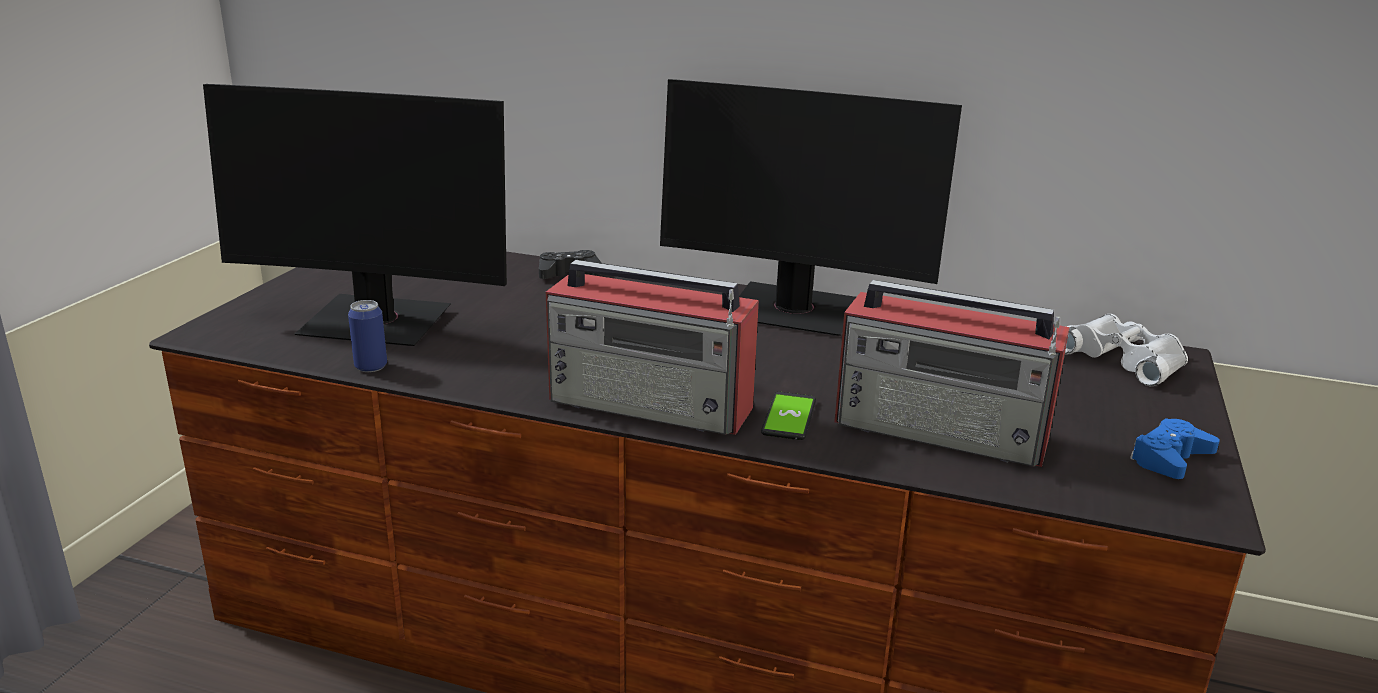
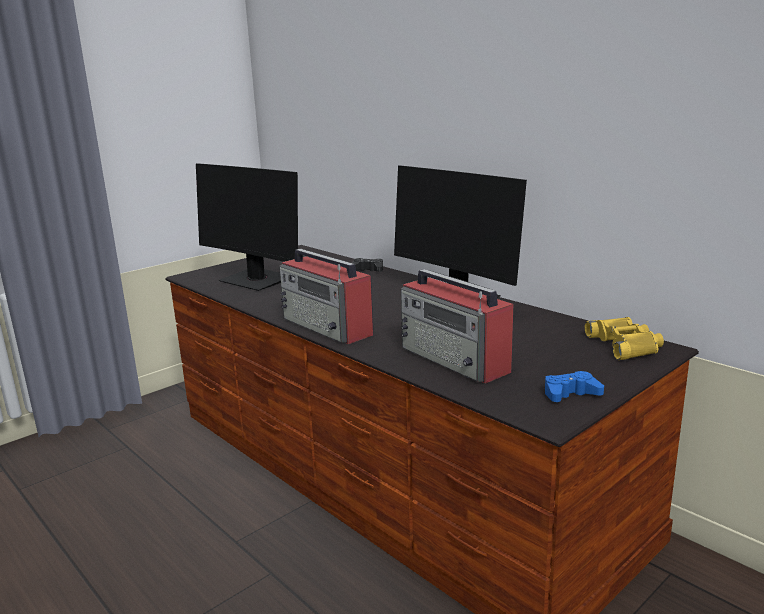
camera: 30 degrees right, 5 degrees down
can [348,300,387,372] -> none
phone [761,392,816,440] -> none
white binoculars [1065,314,1188,386] -> yellow binoculars [584,317,664,360]

